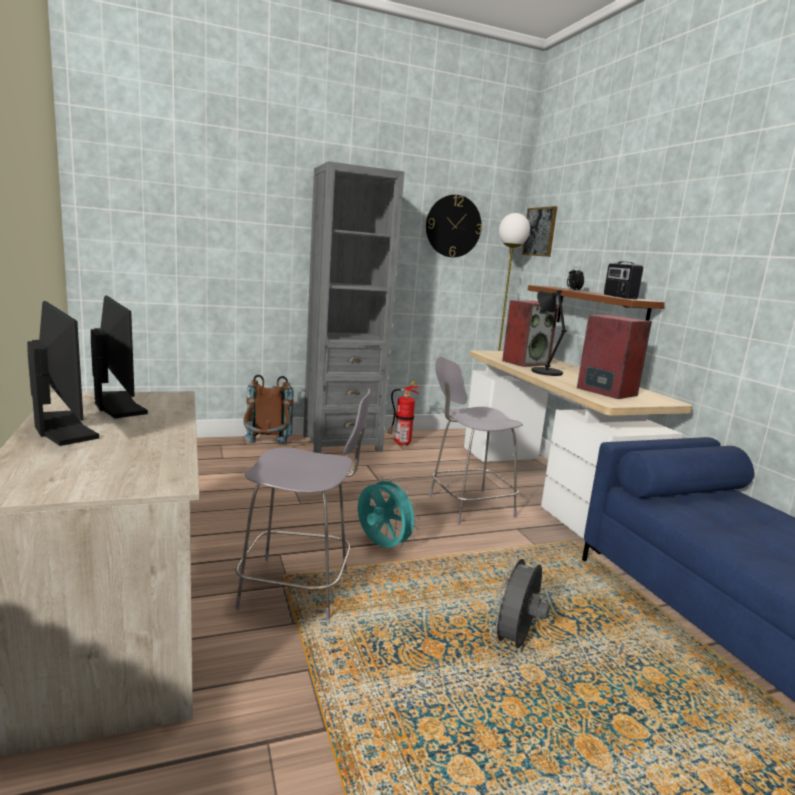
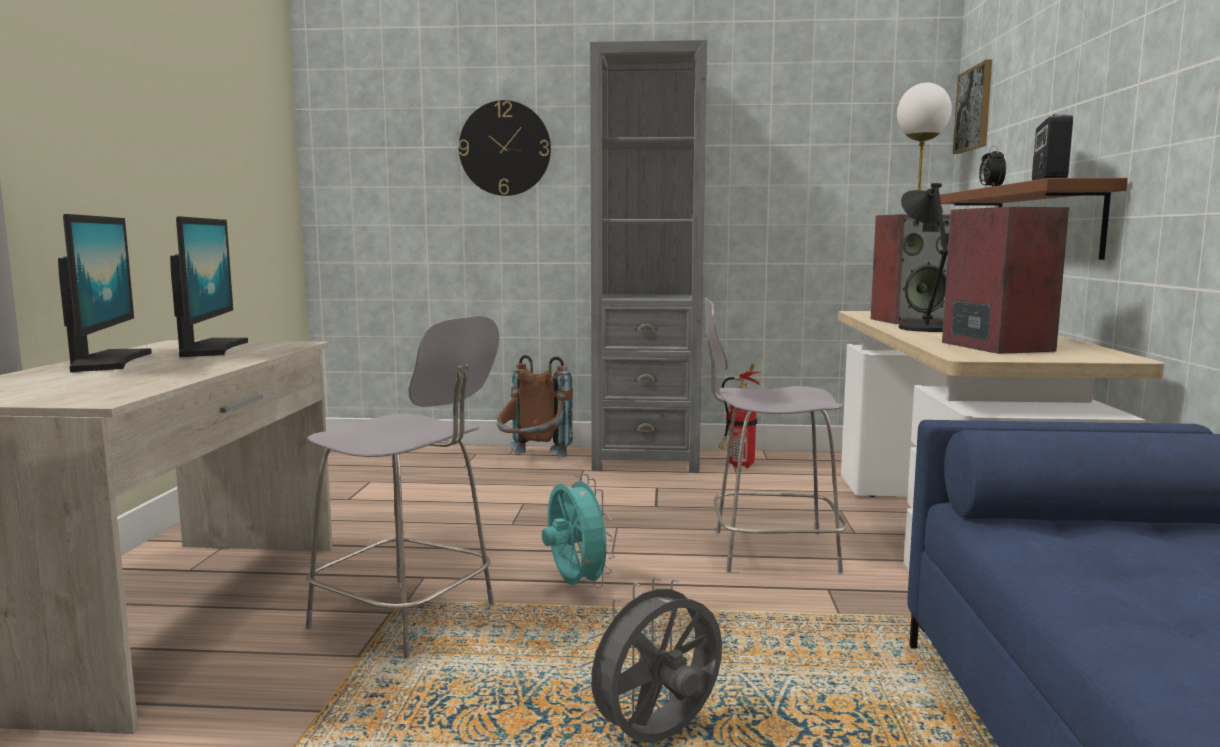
camera: 25 degrees right, 5 degrees down
wall clock [426,195,482,257] -> wall clock moved to [459,100,551,196]

